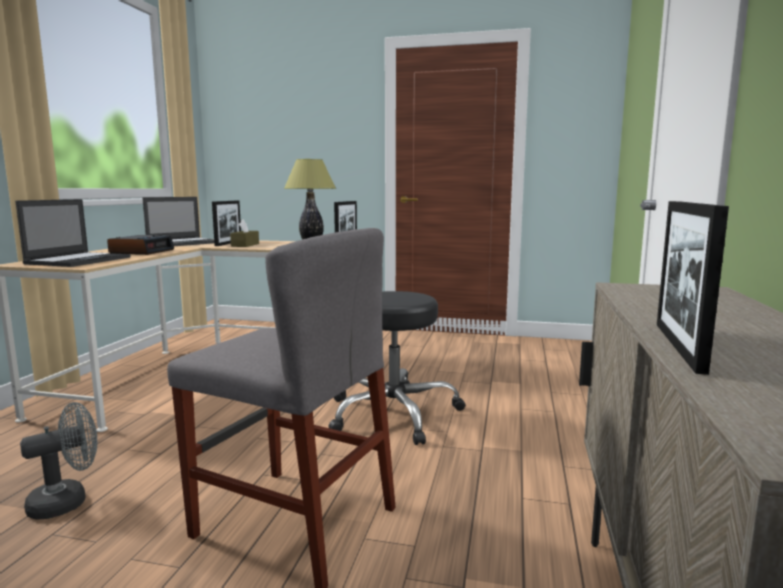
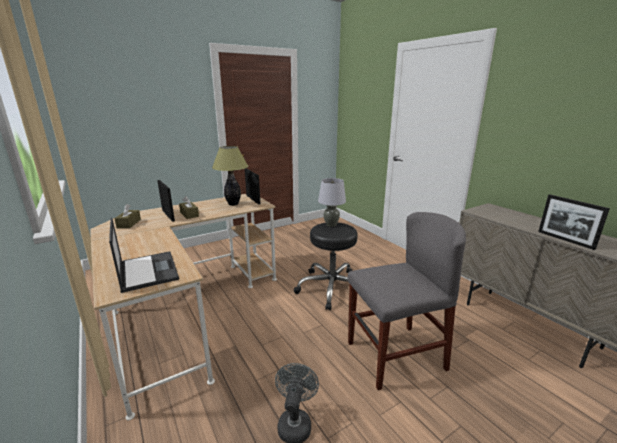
camera: 45 degrees left, 10 degrees up
alarm clock [107,235,174,255] -> none
laptop [142,197,214,246] -> brown tissue box [114,204,141,229]
none -> grey table lamp [318,178,346,227]

